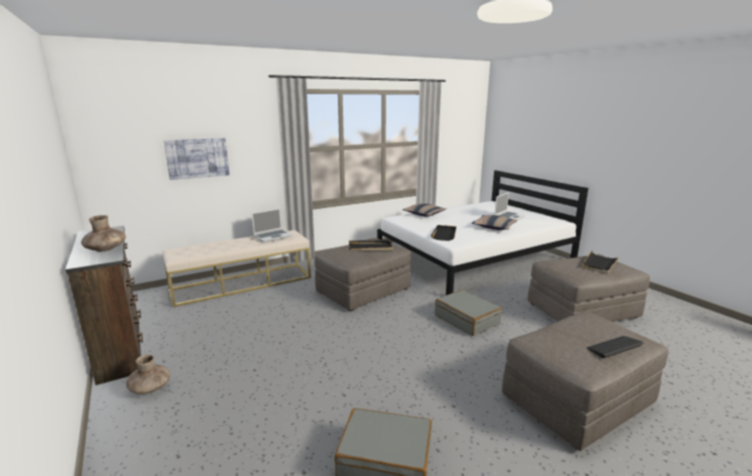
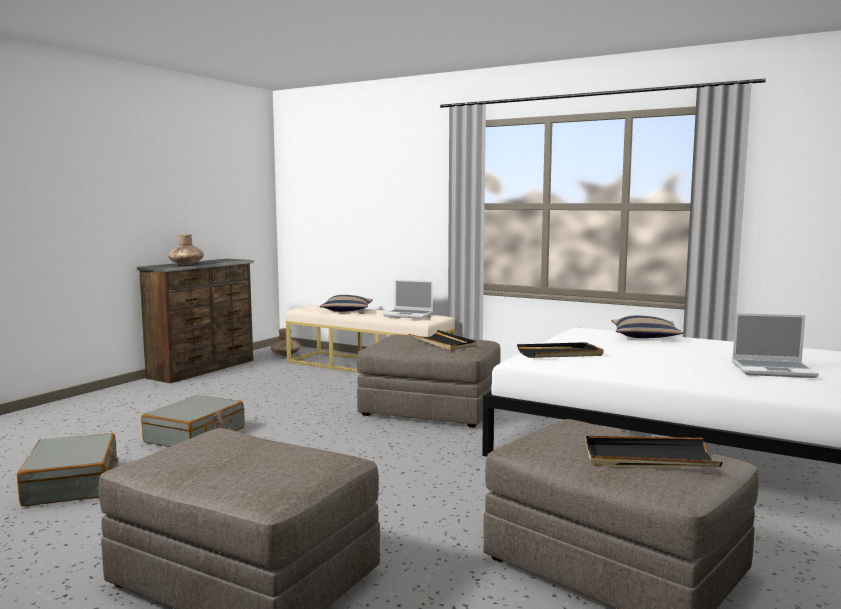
camera: 60 degrees right, 10 degrees down
brown vase [126,355,170,394] -> brown vase moved to [271,328,301,356]
picture [164,138,230,180] -> none
grey suitcase [435,290,502,336] -> grey suitcase moved to [141,395,245,447]
pillow [471,215,518,230] -> pillow moved to [320,295,373,312]
keyboard [586,336,644,358] -> none

